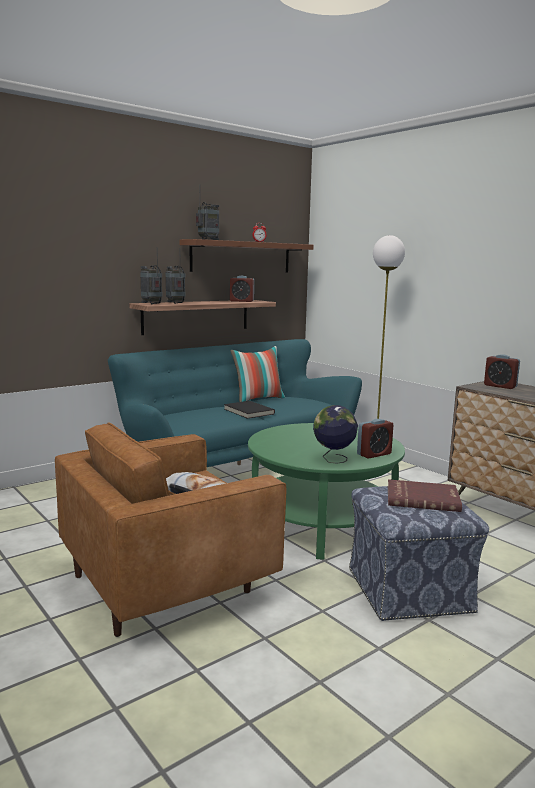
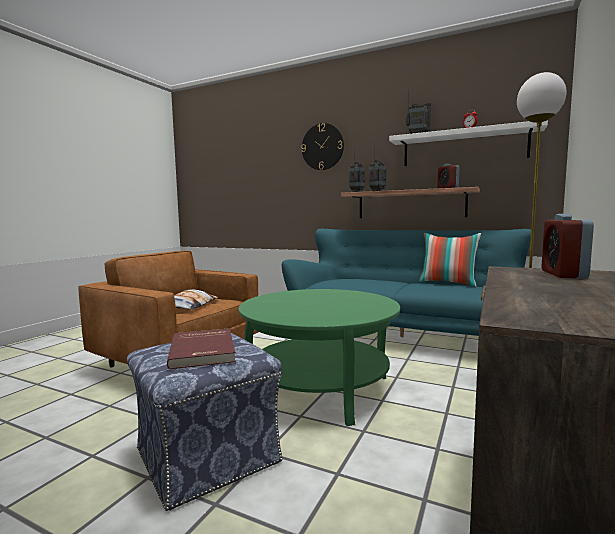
camera: 65 degrees right, 5 degrees down
brown shelf [179,239,313,272] -> white shelf [389,120,548,166]
black book [224,401,275,419] -> none
globe [313,405,358,464] -> none
alarm clock [357,419,393,459] -> none
none -> wall clock [301,123,344,170]

